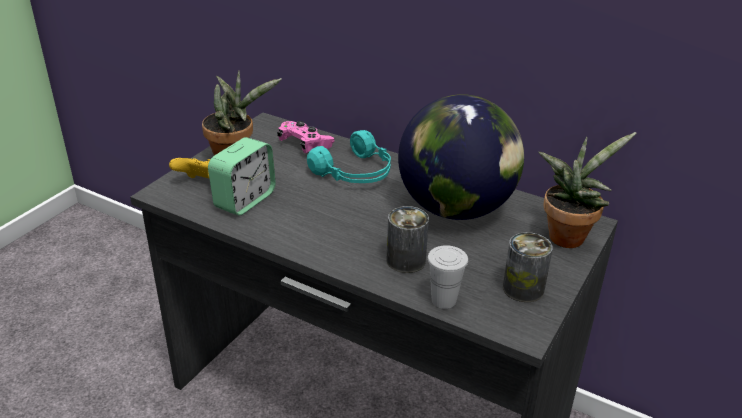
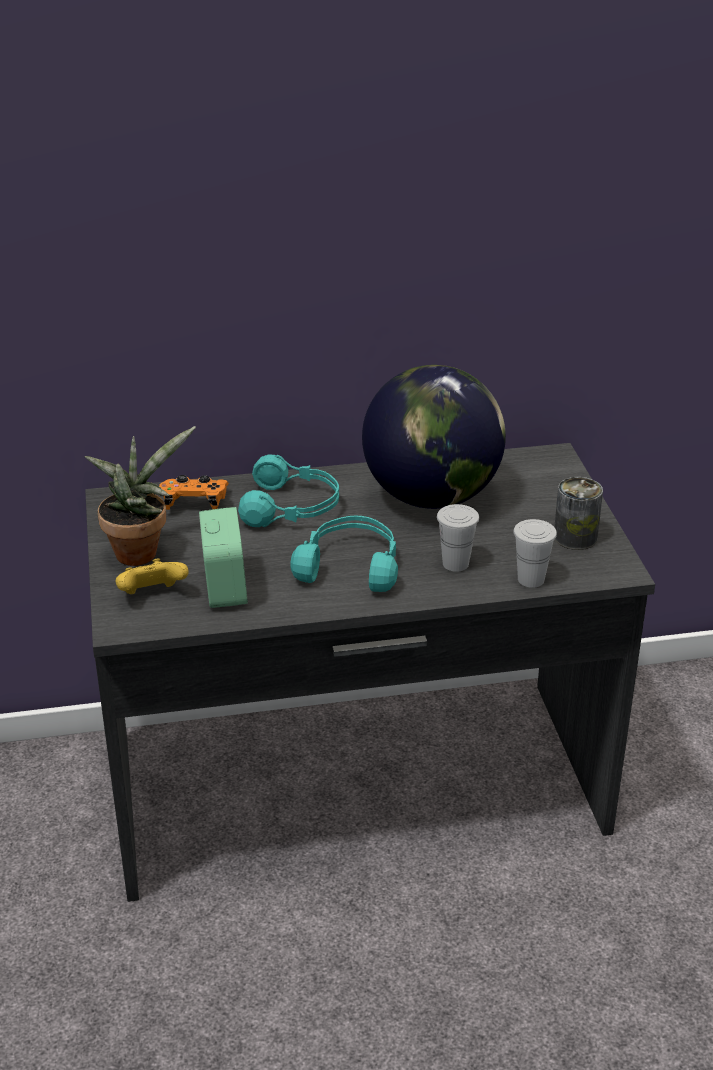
camera: 40 degrees left, 0 degrees up
pink game controller [277,121,334,153] -> orange game controller [159,475,229,510]
can [386,206,429,273] -> white cup [437,504,479,572]
potted plant [538,132,636,248] -> none
none -> turquoise headphones [290,516,398,592]

